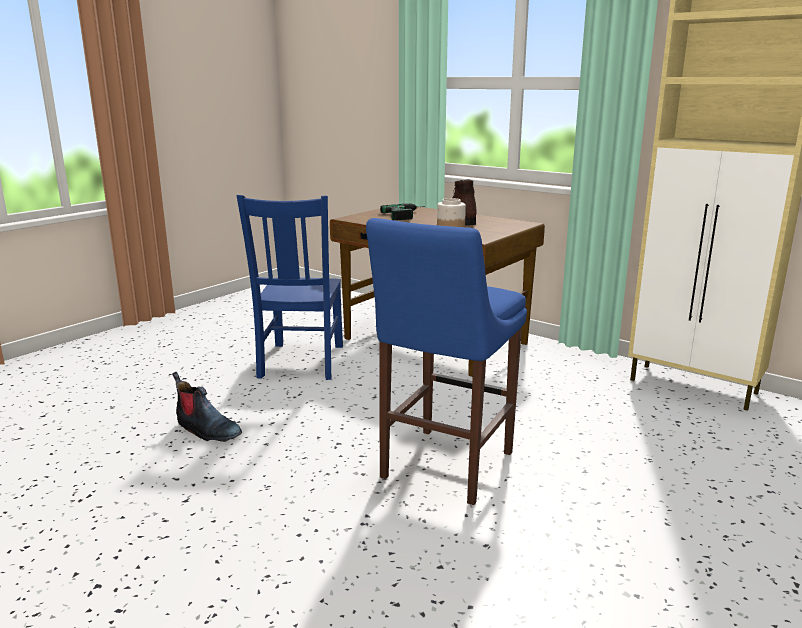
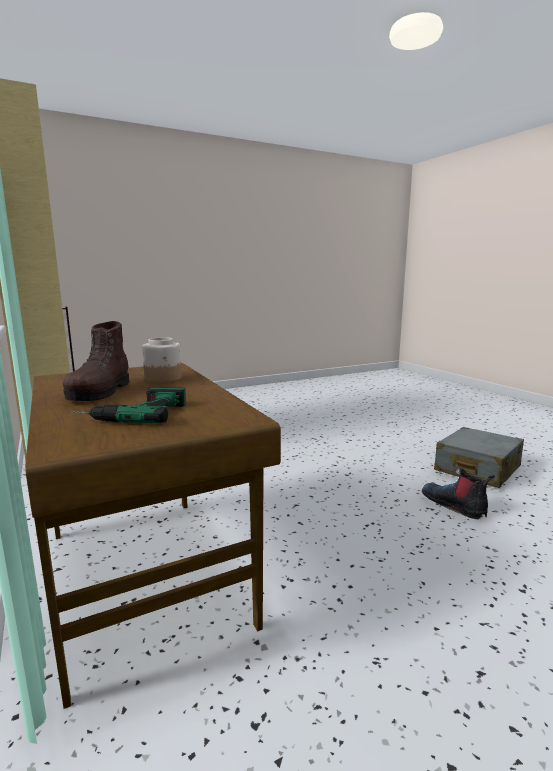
camera: 155 degrees left, 5 degrees down
blue chair [237,195,343,380] -> none
blue stool [366,218,527,505] -> none
none -> grey suitcase [434,427,524,488]

